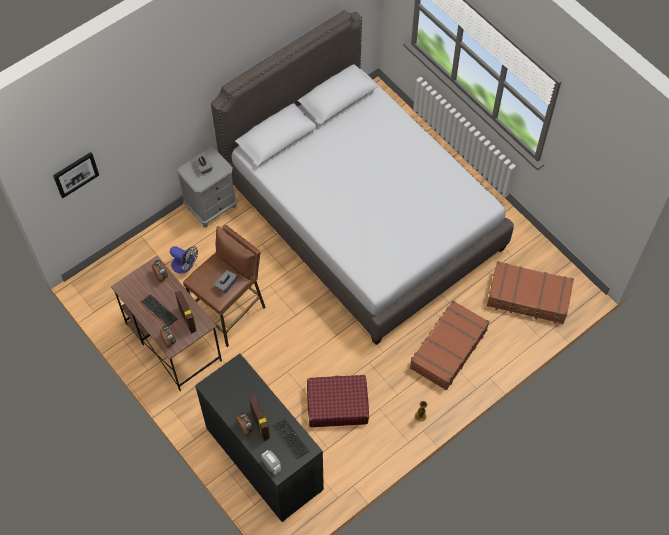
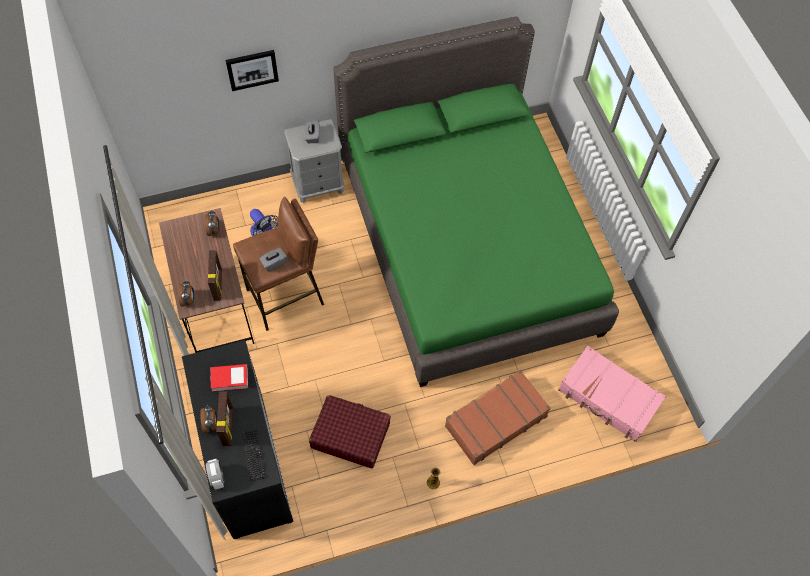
camera: 20 degrees right, 0 degrees up
picture [53,152,99,198] -> picture moved to [225,50,279,91]
keyboard [141,294,178,326] -> none
grey bed [211,10,514,345] -> green bed [333,16,619,387]
brown suitcase [487,261,574,324] -> pink suitcase [558,346,666,442]
none -> book [211,364,248,391]

